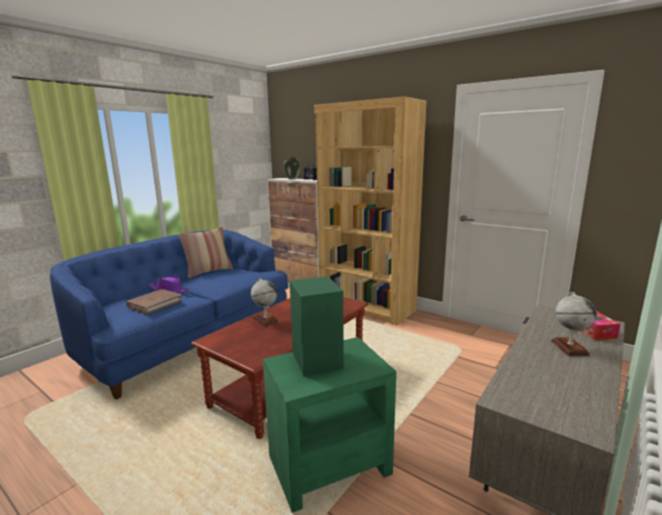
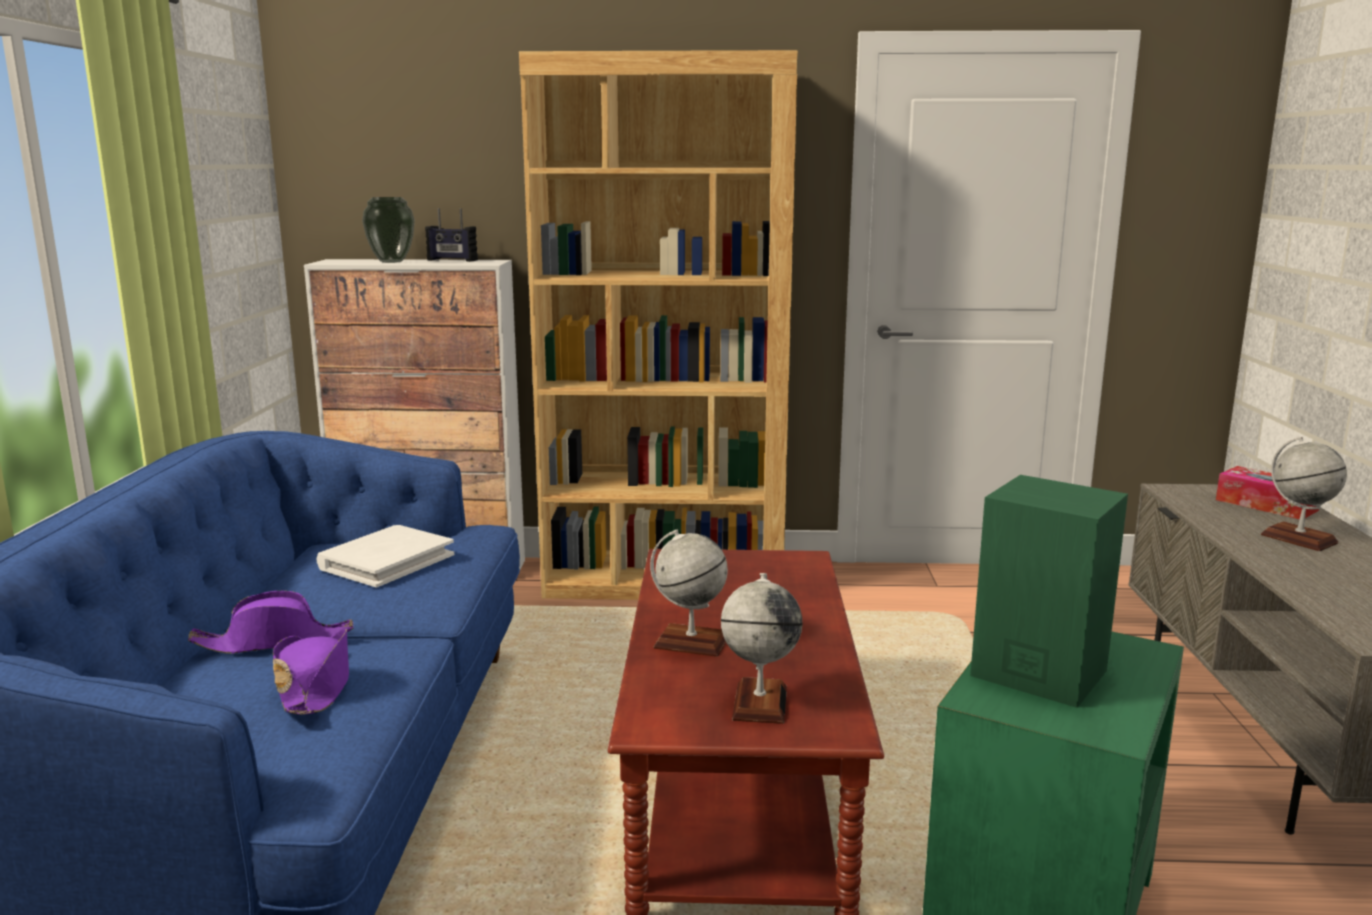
camera: 35 degrees left, 0 degrees up
brown book [126,289,183,314] -> purple hat [273,629,349,715]
pillow [179,227,233,278] -> none
none -> white book [317,525,454,587]
none -> globe [721,573,802,724]

